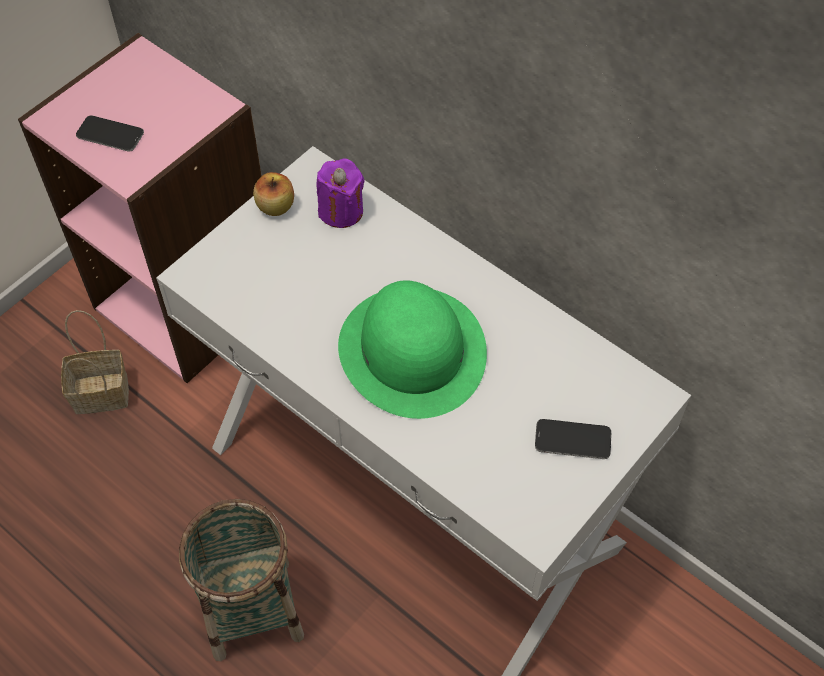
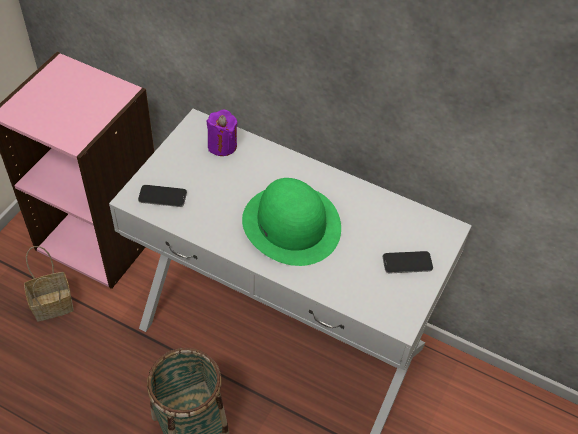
camera: 15 degrees left, 5 degrees down
phone [76,116,144,151] -> phone moved to [138,185,187,207]
apple [253,172,294,216] -> none

